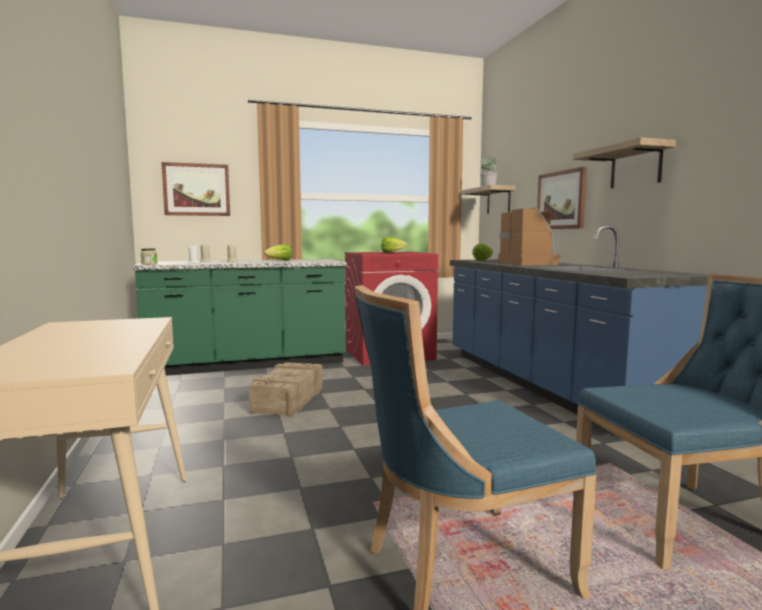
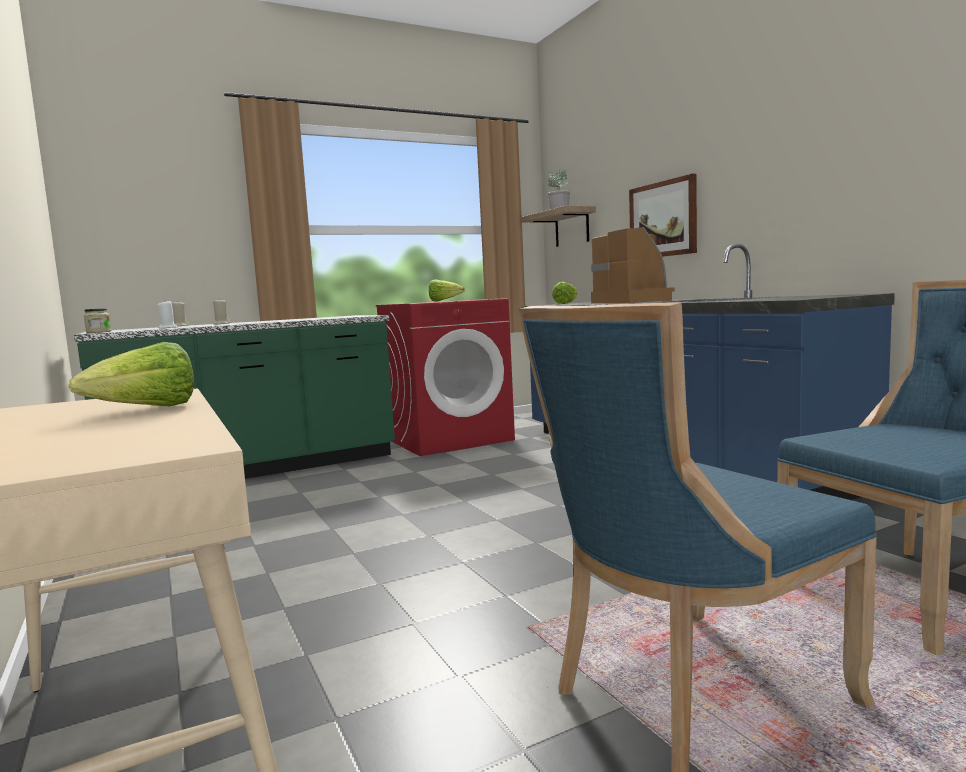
camera: 10 degrees left, 0 degrees up
picture [162,162,230,216] -> none
crate [249,362,323,417] -> none
lettuce [264,244,292,261] -> lettuce moved to [69,342,194,406]
shelf [573,137,676,188] -> none

